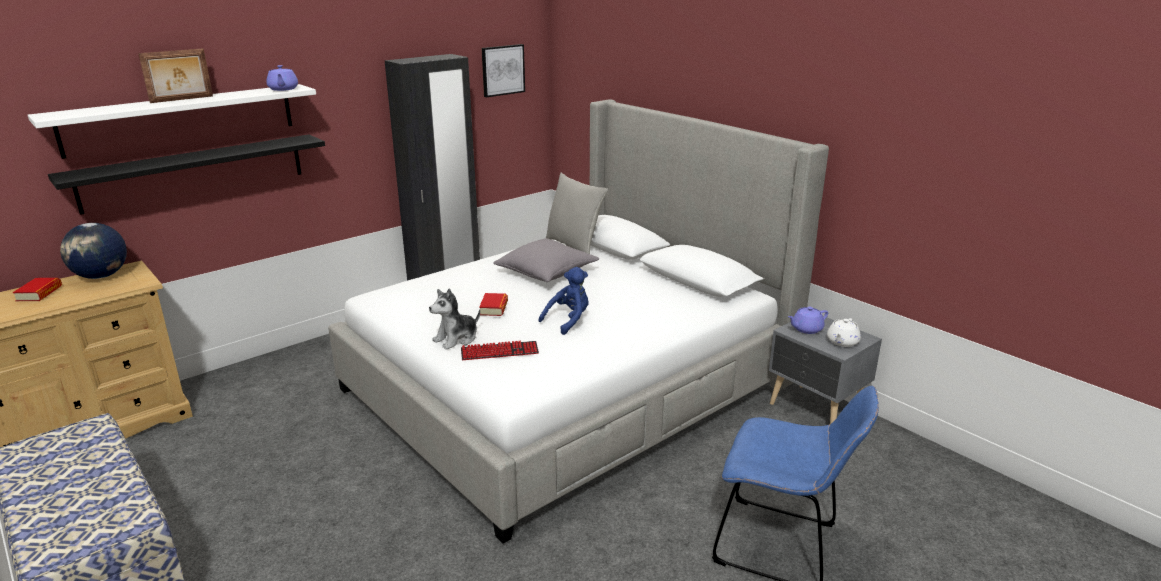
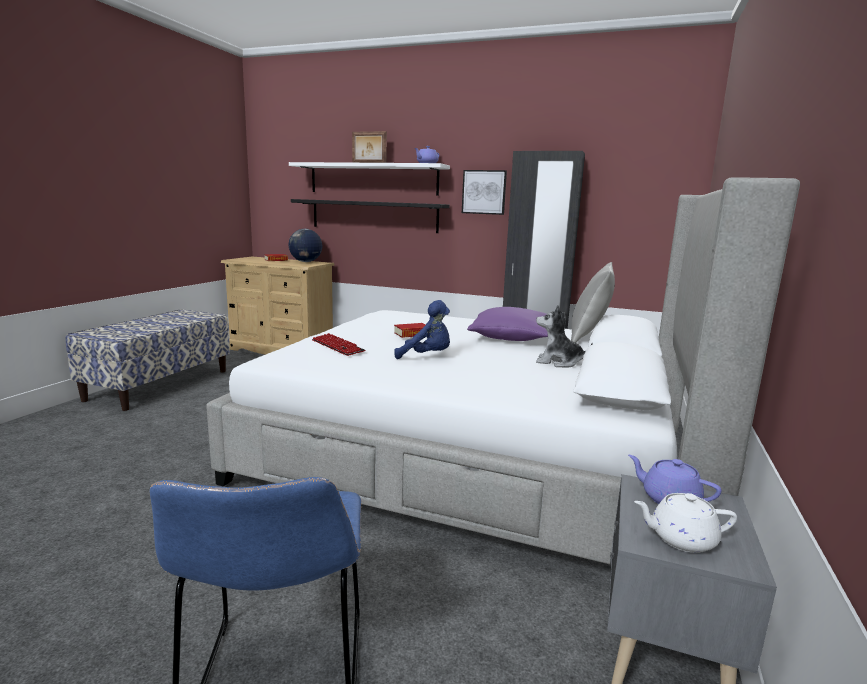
camera: 60 degrees right, 10 degrees down
plush toy [429,289,480,350] -> plush toy moved to [536,305,593,368]
picture [481,44,525,97] -> picture moved to [462,170,507,215]
grey pillow [493,238,599,282] -> purple pillow [467,307,548,341]

